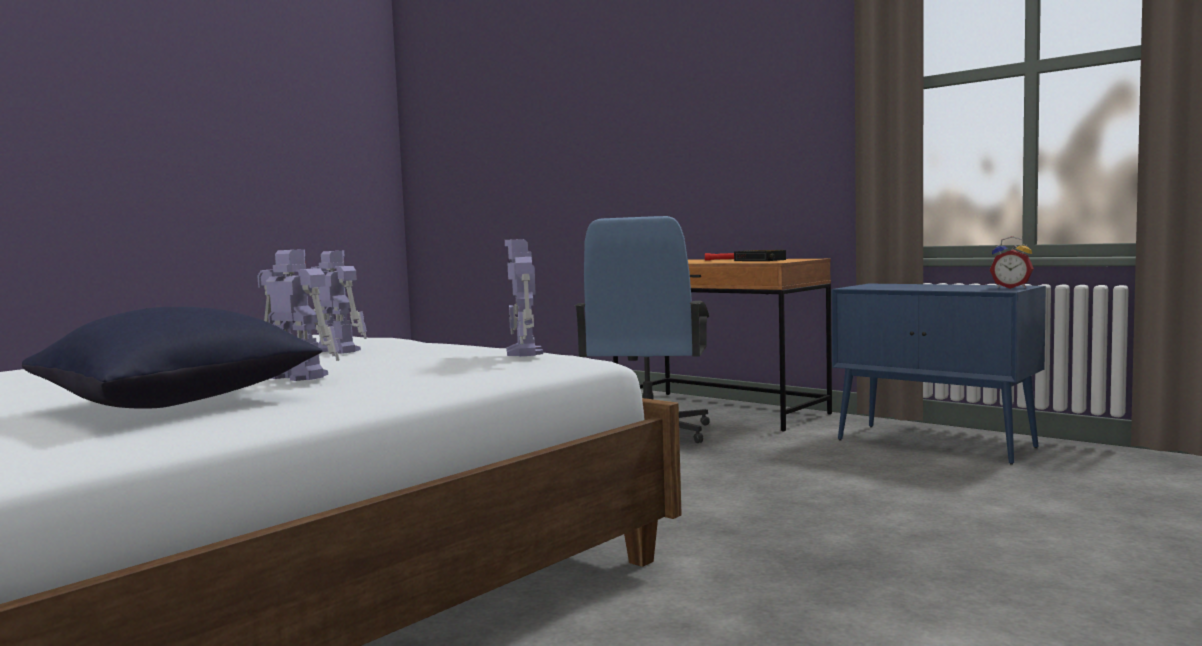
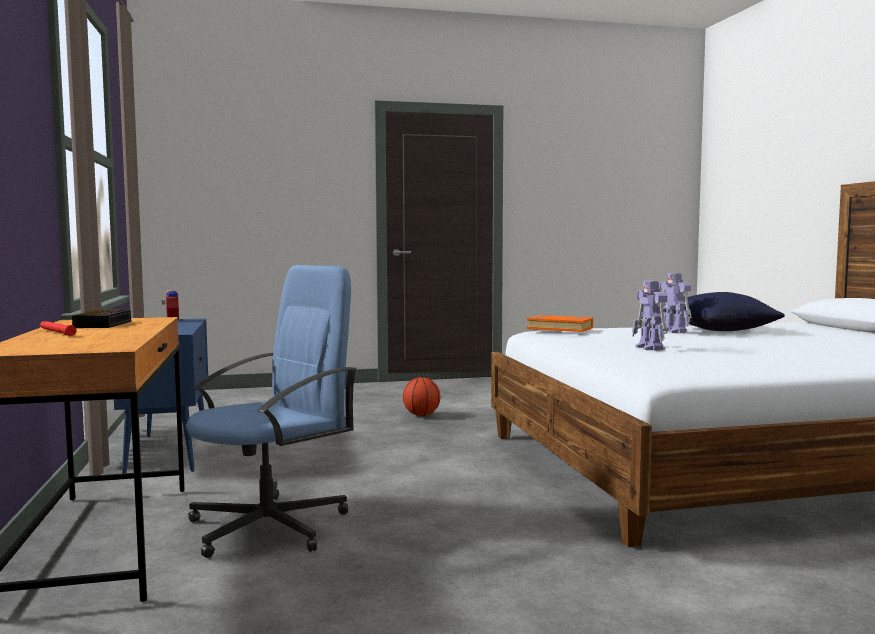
camera: 145 degrees left, 0 degrees up
toy robot [505,239,543,356] -> orange book [527,315,593,332]
none -> basketball [403,377,441,416]

